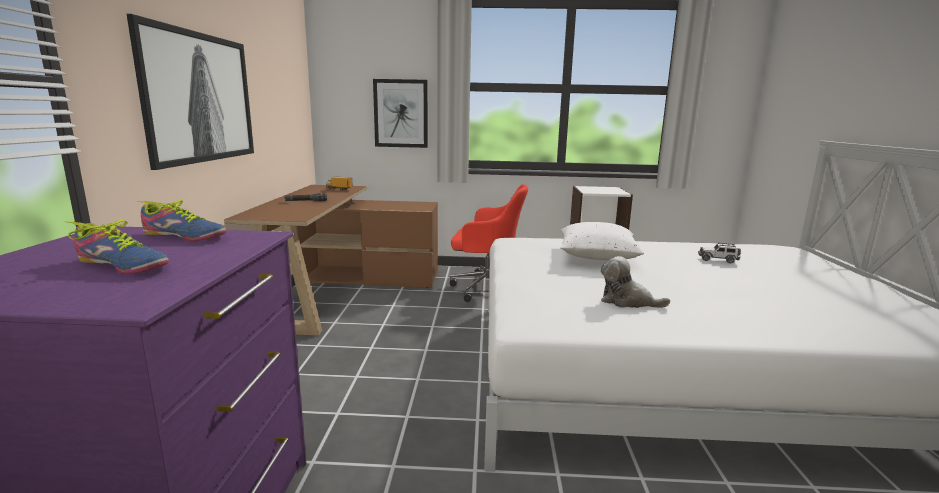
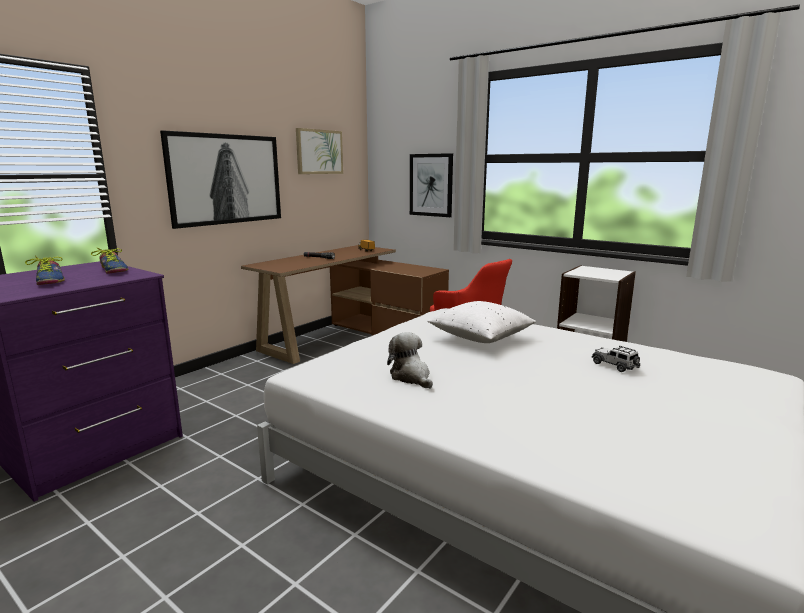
camera: 35 degrees right, 0 degrees up
none -> picture [296,128,343,174]

